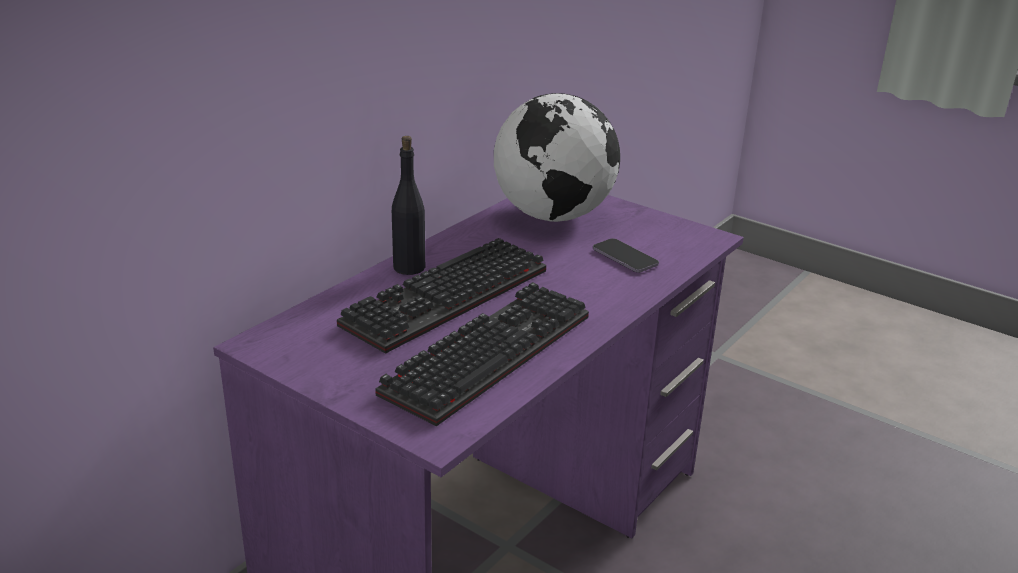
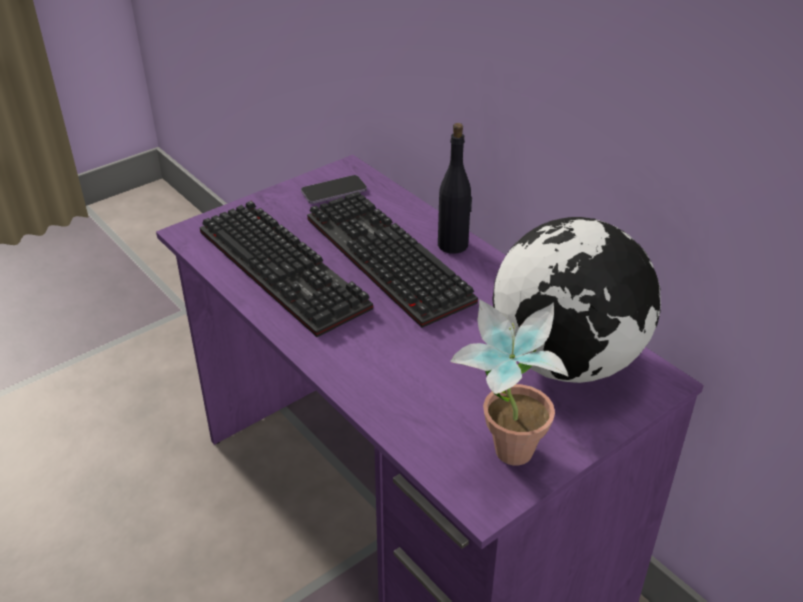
camera: 105 degrees right, 10 degrees up
phone [593,238,659,273] -> phone moved to [301,175,367,204]
none -> potted plant [450,299,568,465]

